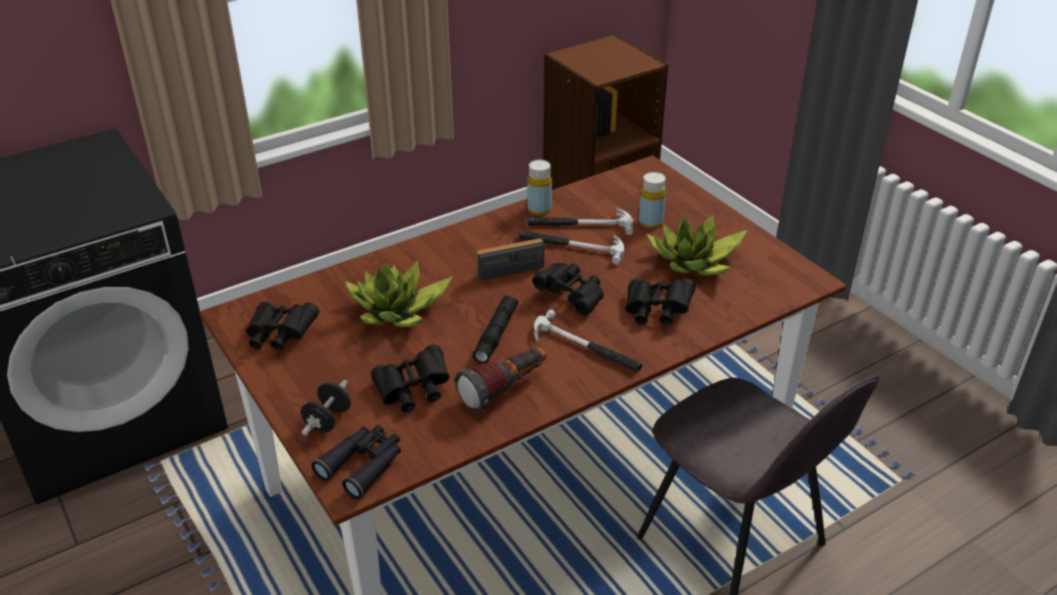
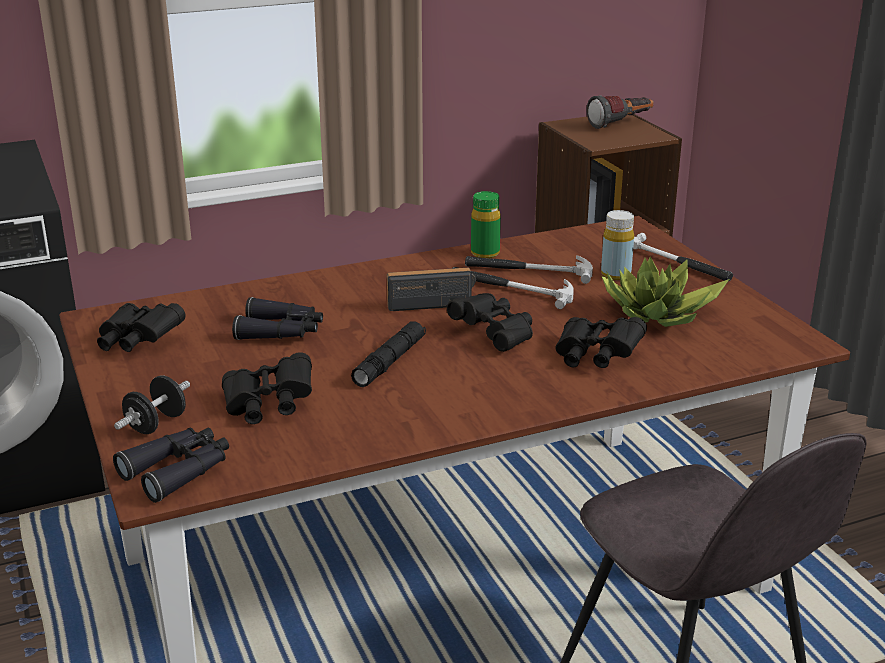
camera: 10 degrees right, 10 degrees down
potted plant [345,260,453,327] -> black binoculars [232,297,323,340]
flashlight [455,348,547,413] -> flashlight moved to [587,95,654,129]
yellow bottle [527,160,552,215] -> green bottle [471,191,501,258]
hammer [534,309,642,372] -> hammer moved to [633,233,733,281]

